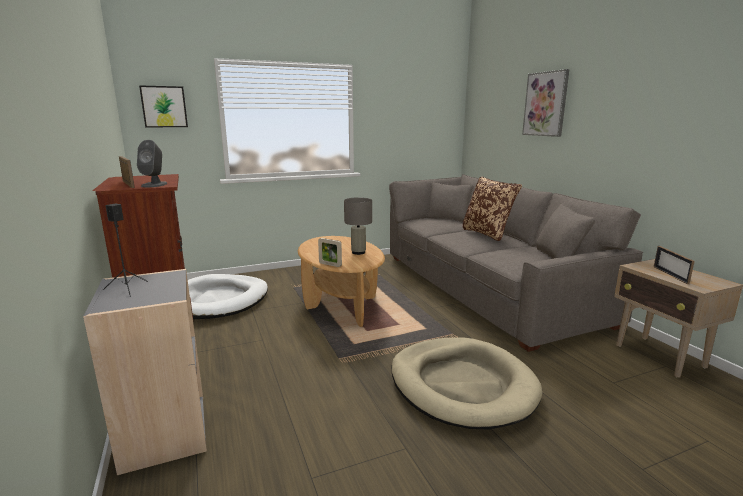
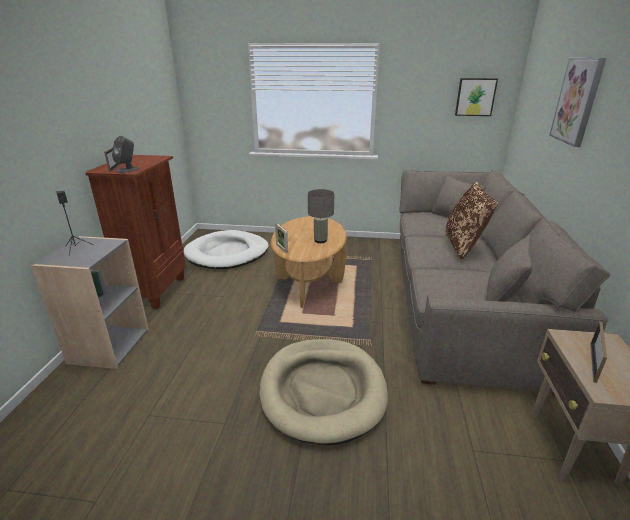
camera: 30 degrees right, 10 degrees up
picture [139,85,188,128] -> picture moved to [455,78,498,116]

